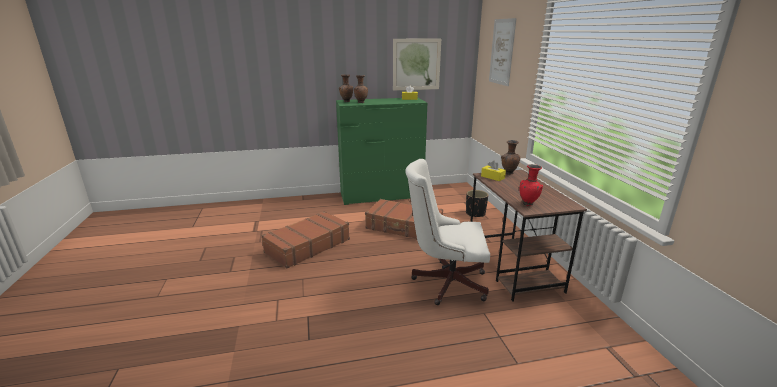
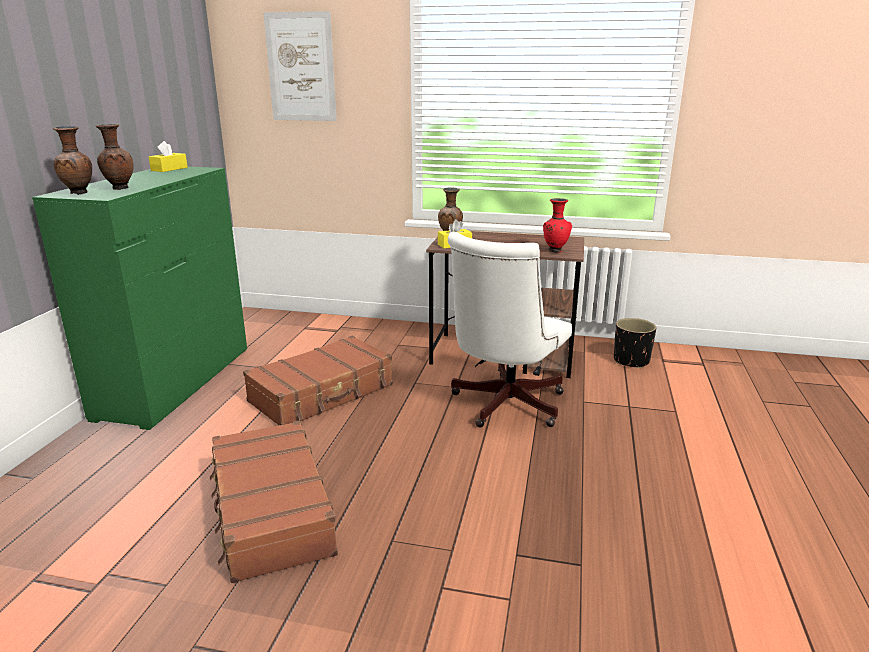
camera: 65 degrees left, 0 degrees up
picture [393,38,441,91] -> none
black planter [466,190,488,217] -> black planter moved to [614,318,656,368]

